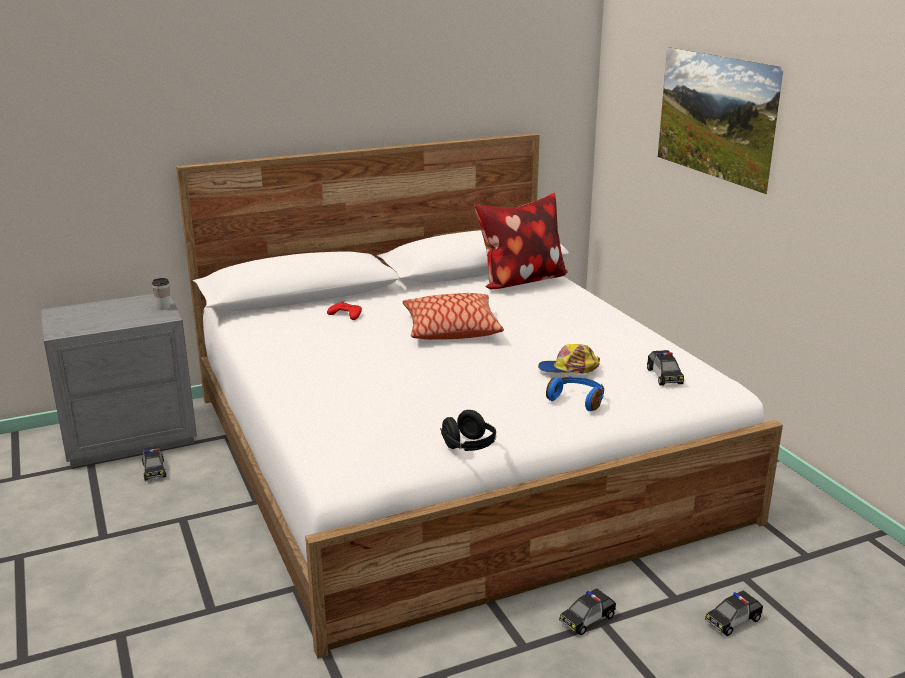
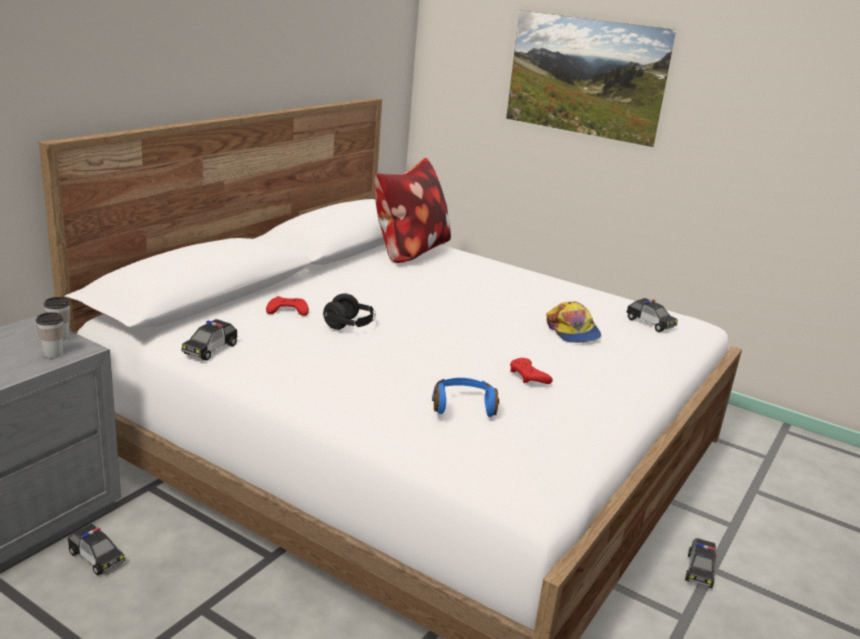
camera: 35 degrees left, 0 degrees up
pillow [403,293,504,340] -> none
black headphones [440,410,496,451] -> black headphones moved to [323,294,376,330]
cap [538,344,600,373] -> cap turned 75 degrees counterclockwise [546,301,601,343]
blue headphones [546,377,604,411] -> blue headphones moved to [432,378,499,417]
toy car [705,590,763,636] -> toy car moved to [182,319,237,361]
none -> cup [36,312,63,358]
none -> red game controller [510,358,553,384]

